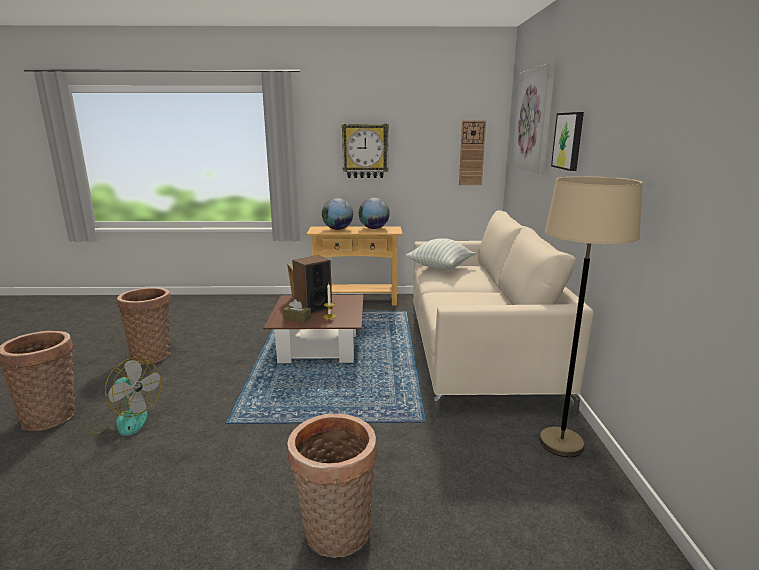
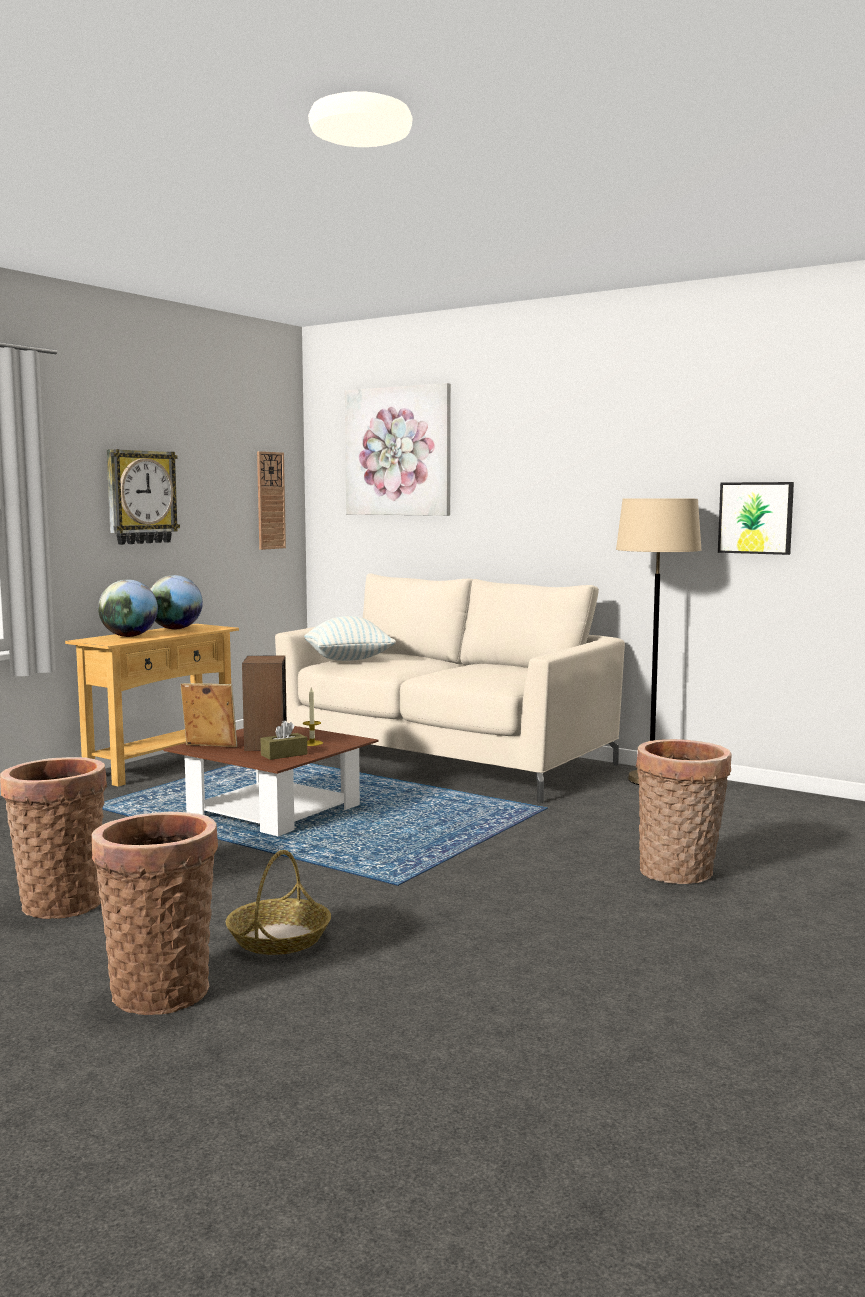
camera: 55 degrees left, 10 degrees down
fan [88,357,162,436] -> basket [226,850,331,955]
picture [551,112,584,171] -> picture moved to [718,482,794,555]

